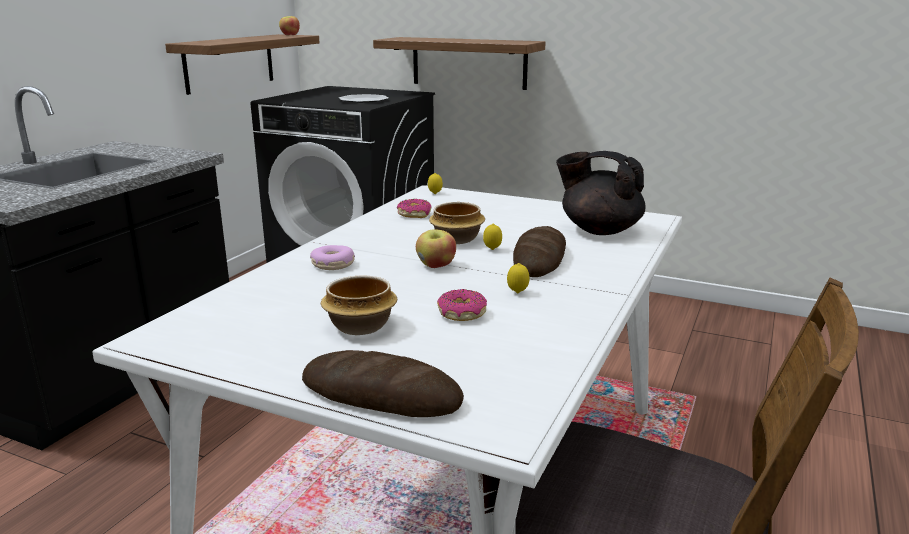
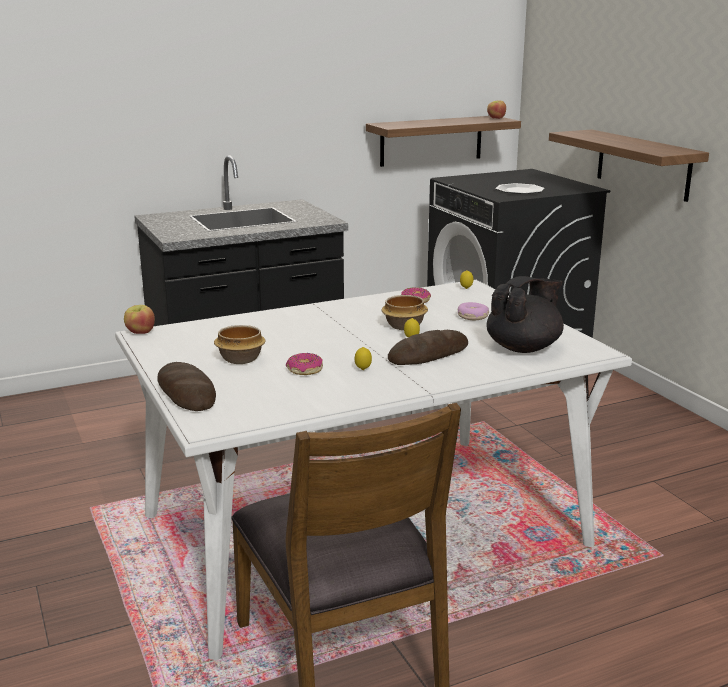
camera: 40 degrees right, 0 degrees up
donut [310,245,355,270] -> donut moved to [458,302,489,320]
apple [416,230,456,268] -> apple moved to [124,305,155,334]
black teapot [556,151,646,235] -> black teapot turned 75 degrees clockwise [487,276,564,353]

